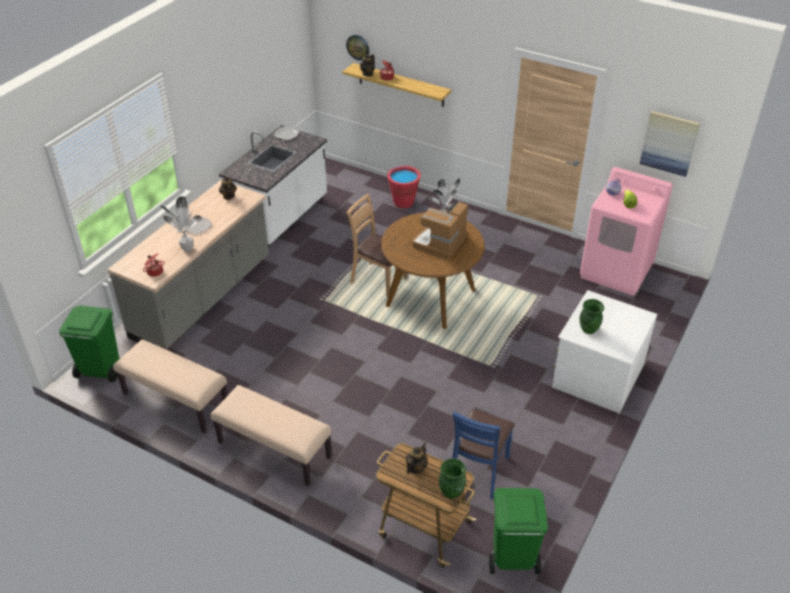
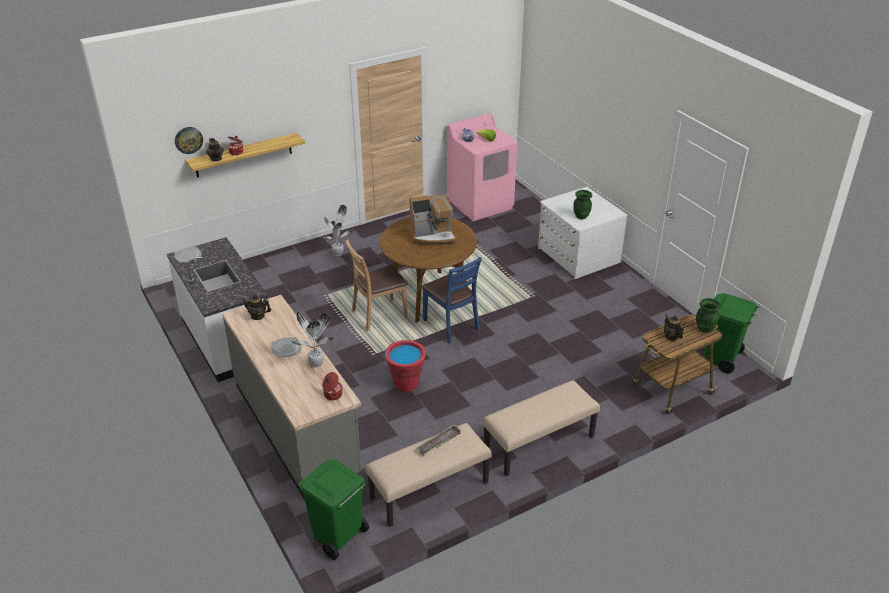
camera: 60 degrees left, 5 degrees down
red bucket [387,166,421,208] -> red bucket moved to [385,340,426,392]
coffee machine [411,201,468,260] -> coffee machine turned 75 degrees counterclockwise [408,194,457,246]
blue chair [452,409,515,499] -> blue chair moved to [422,257,482,344]
picture [640,111,700,177] -> none
none -> tray [416,424,462,456]

